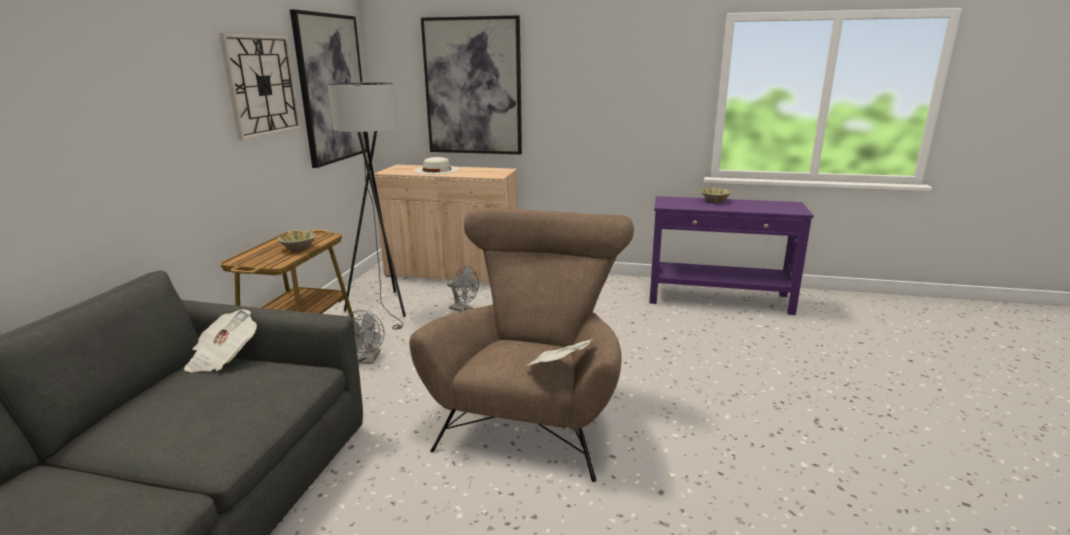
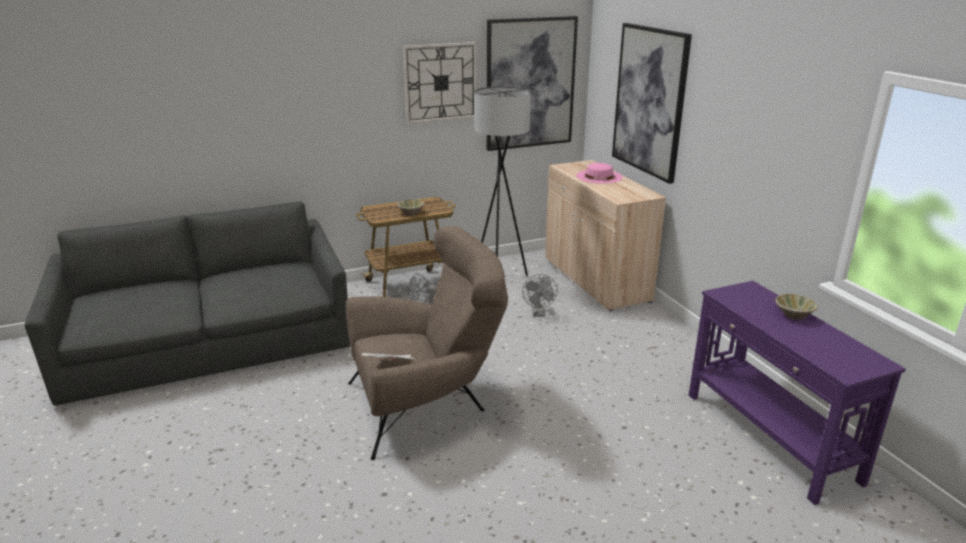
camera: 55 degrees right, 5 degrees up
newspaper [184,309,257,372] -> none
white hat [414,157,460,174] -> pink hat [576,163,623,184]

